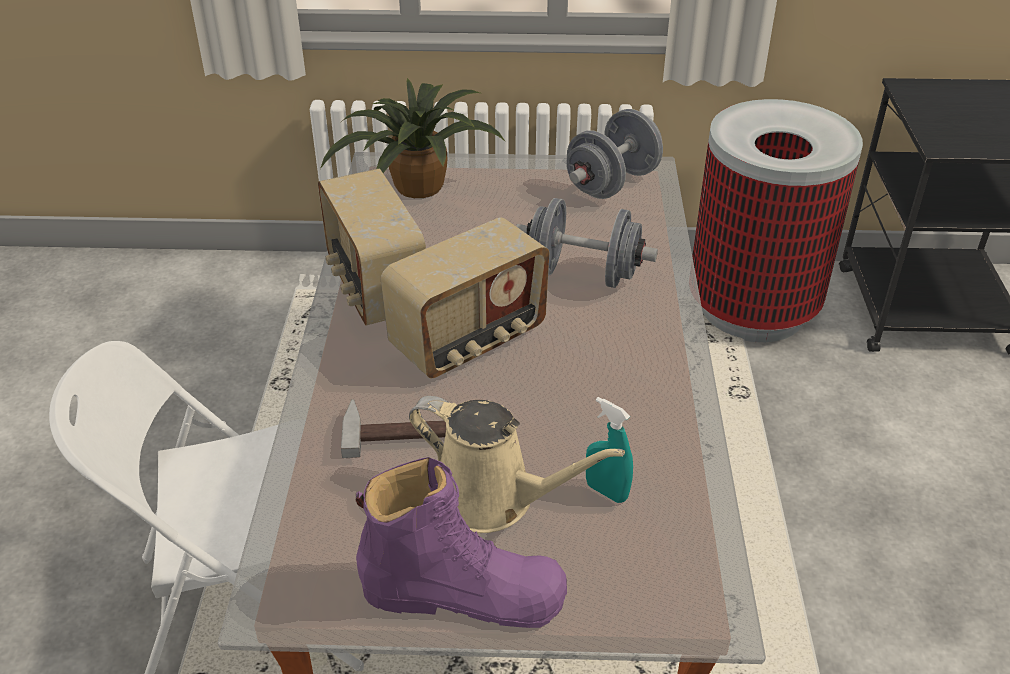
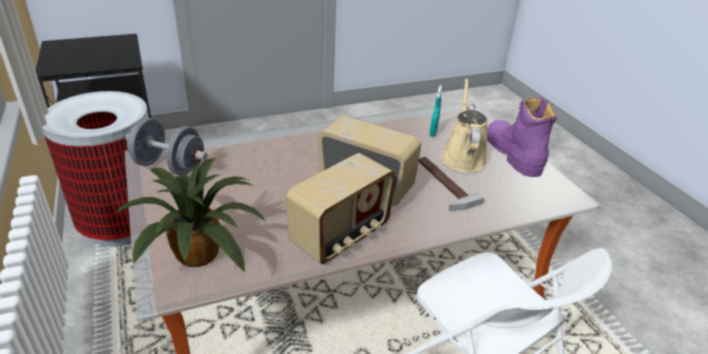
camera: 115 degrees left, 5 degrees down
grey dumbbell [516,198,658,288] -> none

